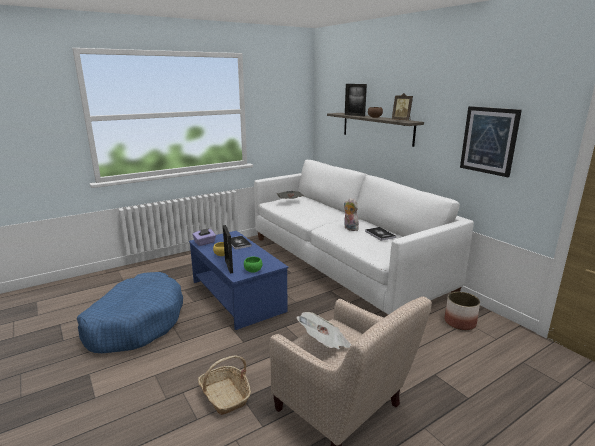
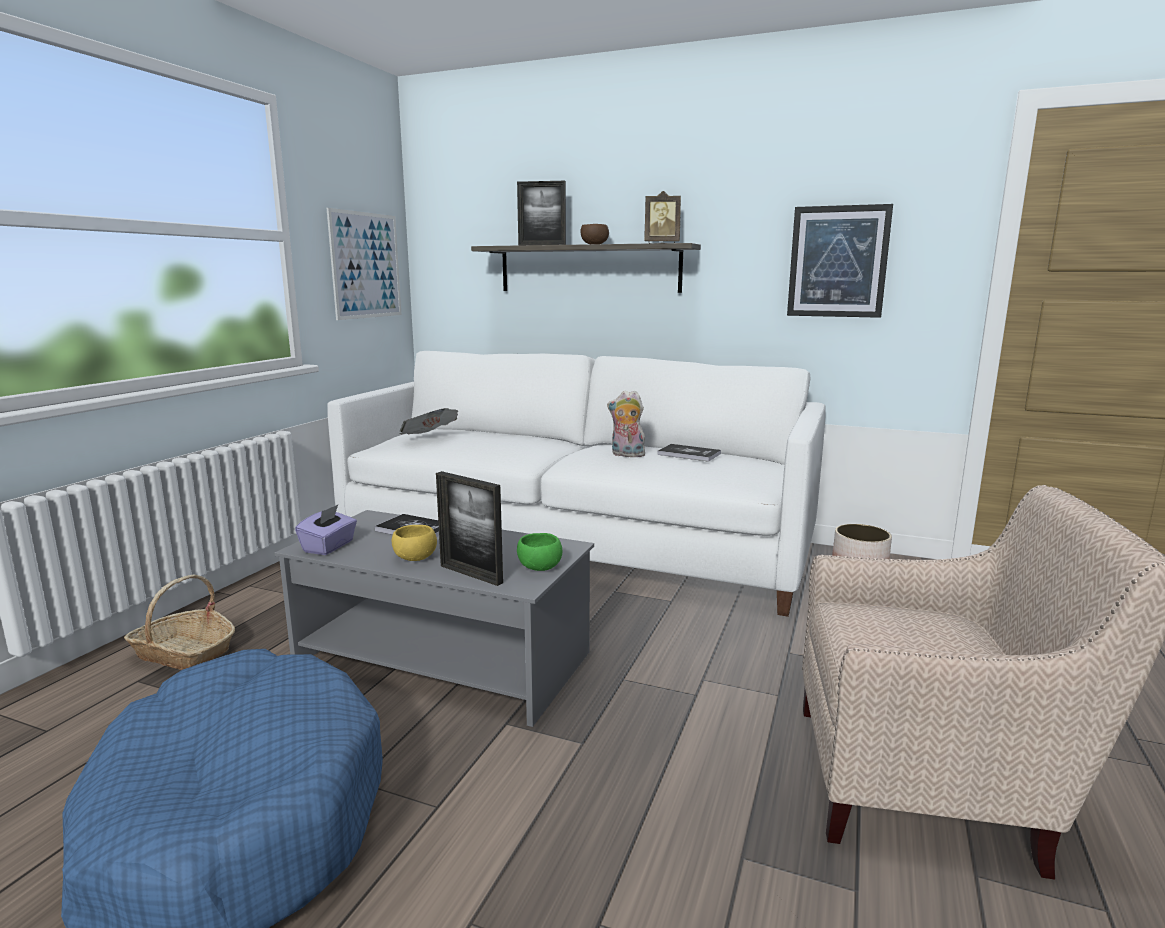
camera: 35 degrees left, 5 degrees down
blue coffee table [189,231,288,330] -> grey coffee table [275,510,594,727]
basket [198,355,251,415] -> basket moved to [124,574,235,670]
newspaper [296,312,351,349] -> none
none -> picture [327,208,402,320]

